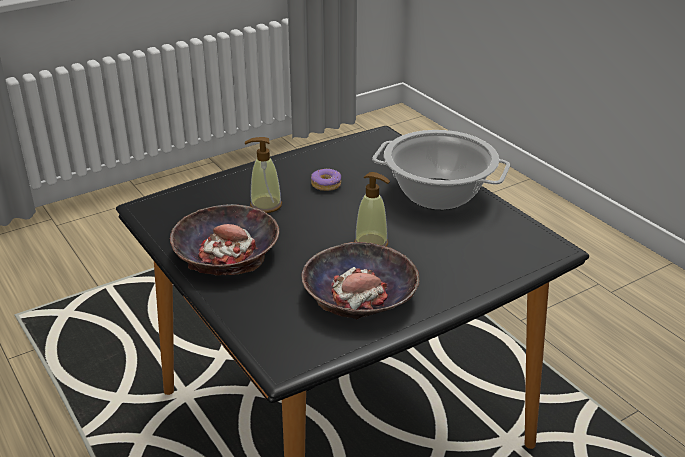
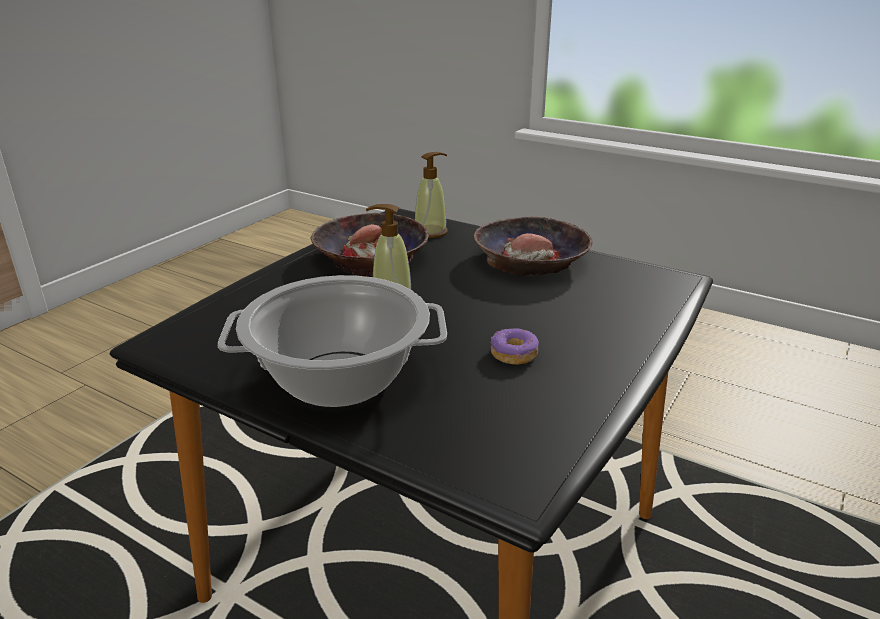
camera: 155 degrees right, 5 degrees down
soap dispenser [245,137,282,213] -> soap dispenser moved to [415,152,448,238]

